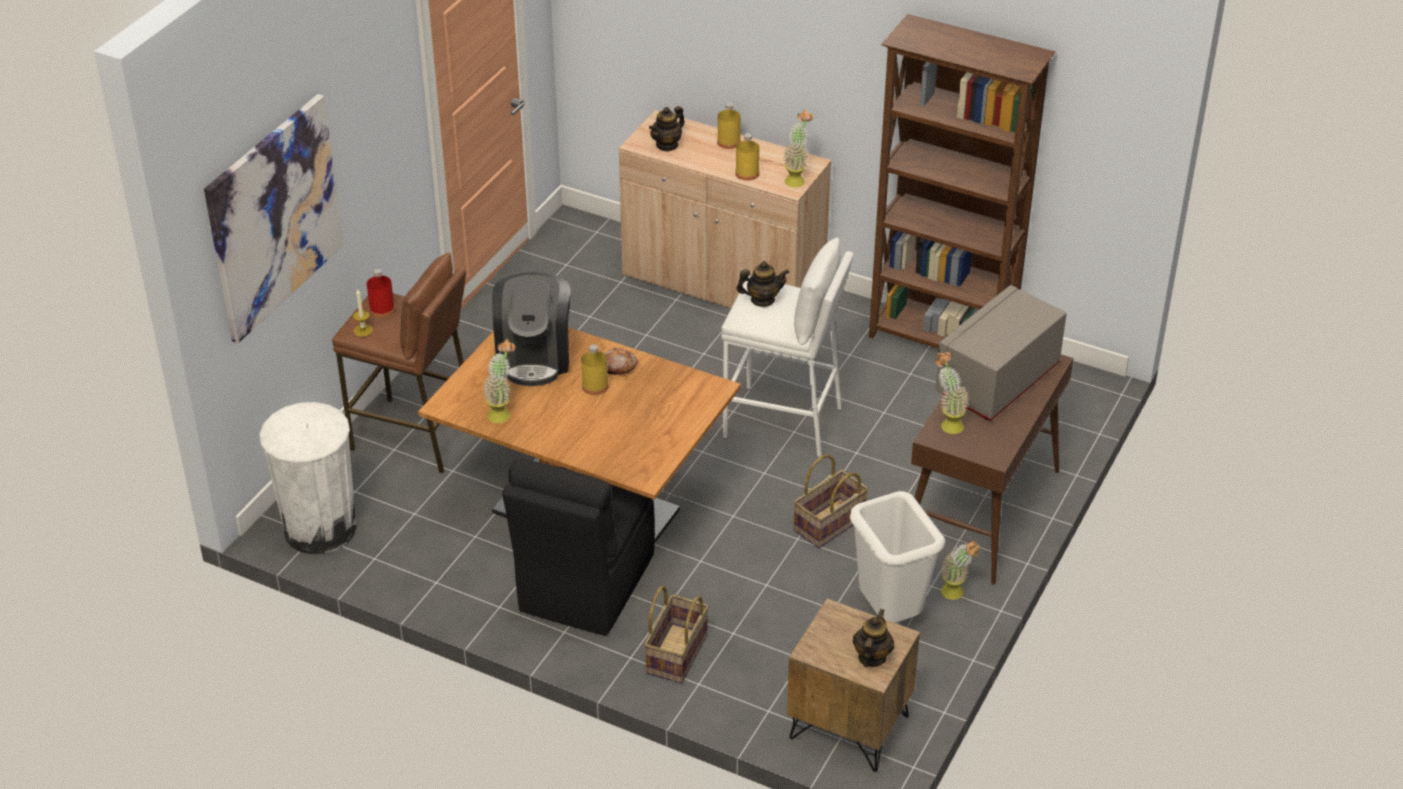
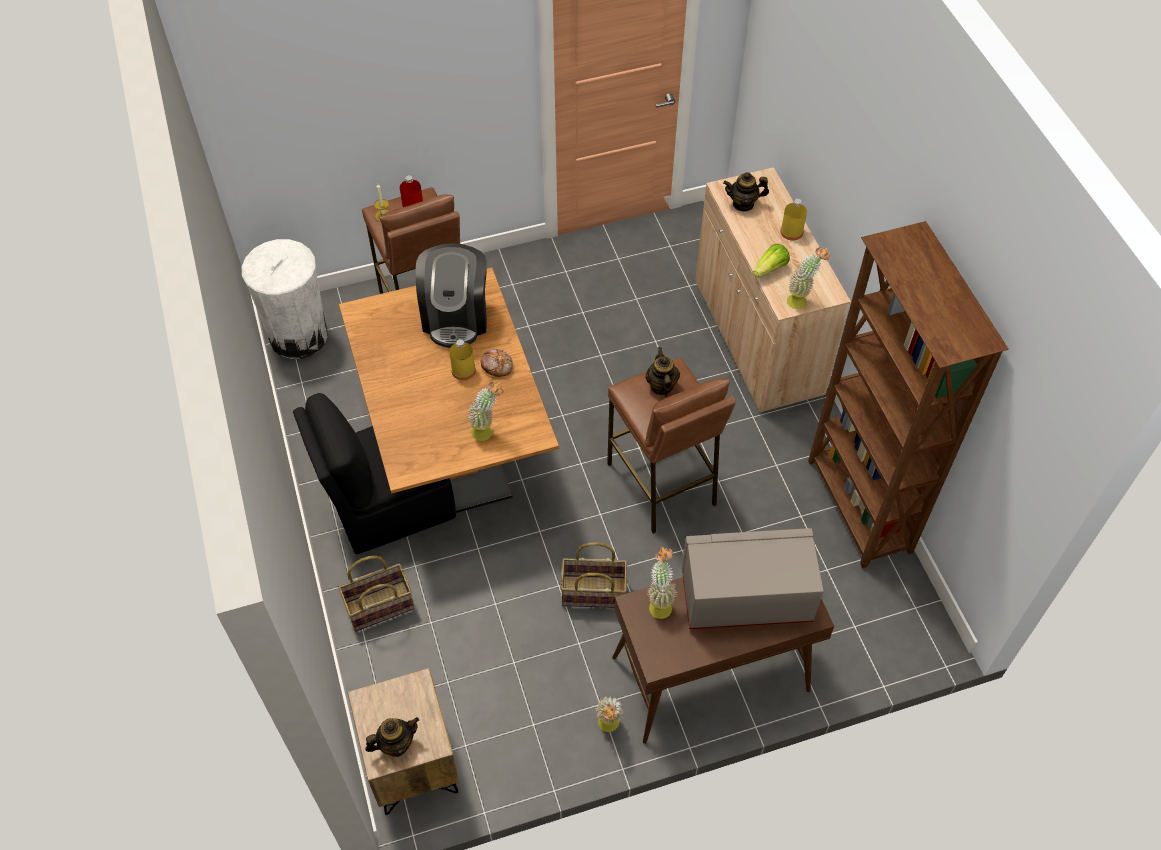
camera: 45 degrees right, 15 degrees up
picture [204,94,344,343] -> none
potted plant [482,339,515,423] -> potted plant moved to [467,382,504,441]
coffee machine [492,272,571,386] -> coffee machine turned 45 degrees counterclockwise [416,243,487,348]
white stool [721,238,854,457] -> brown stool [607,358,736,534]
yellow bottle [735,133,759,181] -> lettuce [753,244,790,278]
teapot [736,261,789,307] -> teapot turned 135 degrees counterclockwise [645,347,680,398]
white trash can [850,491,945,623] -> none

